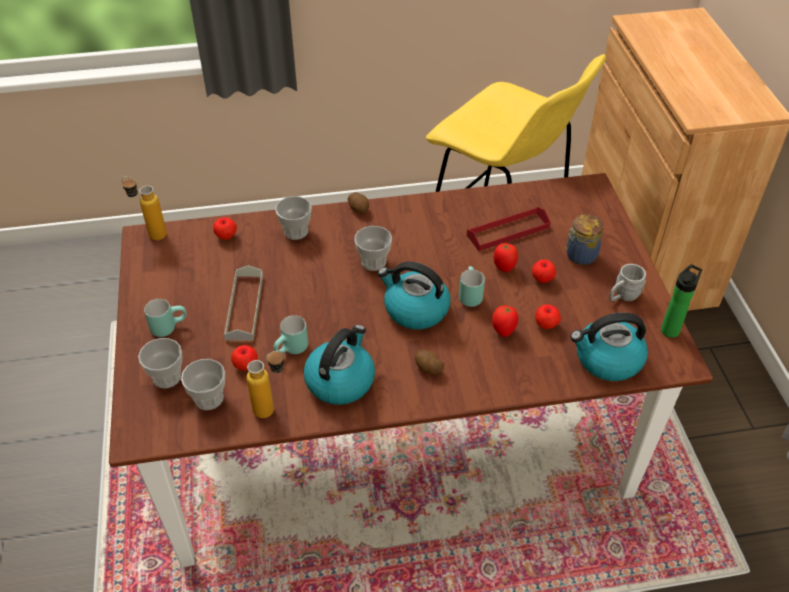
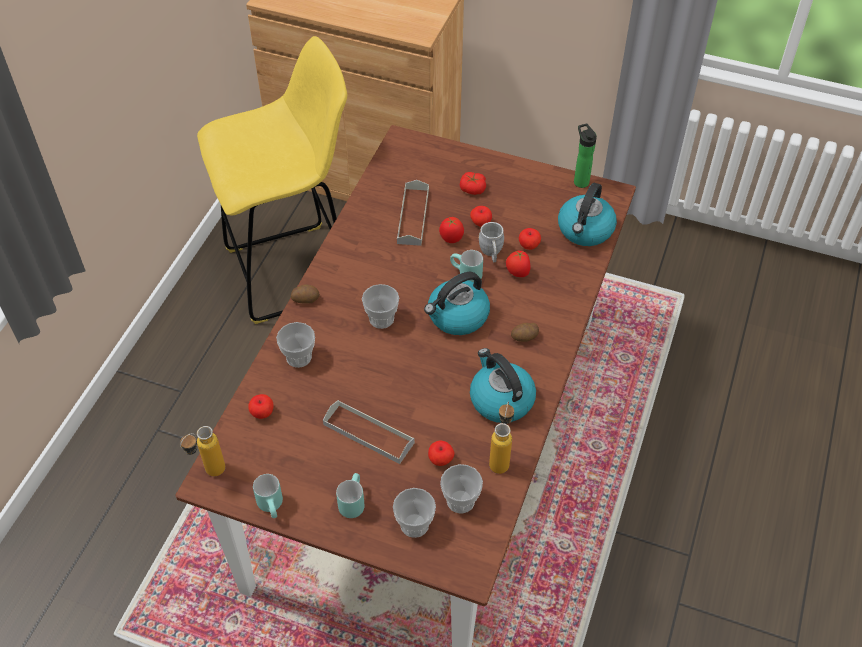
camera: 60 degrees left, 5 degrees up
turquoise mug [273,315,308,354] -> turquoise mug moved to [253,474,283,518]
red tray [467,207,551,251] -> grey tray [397,180,429,246]
jar [565,214,604,265] -> tomato [460,172,486,195]
grey mug [609,264,646,301] -> grey mug moved to [478,222,504,262]

